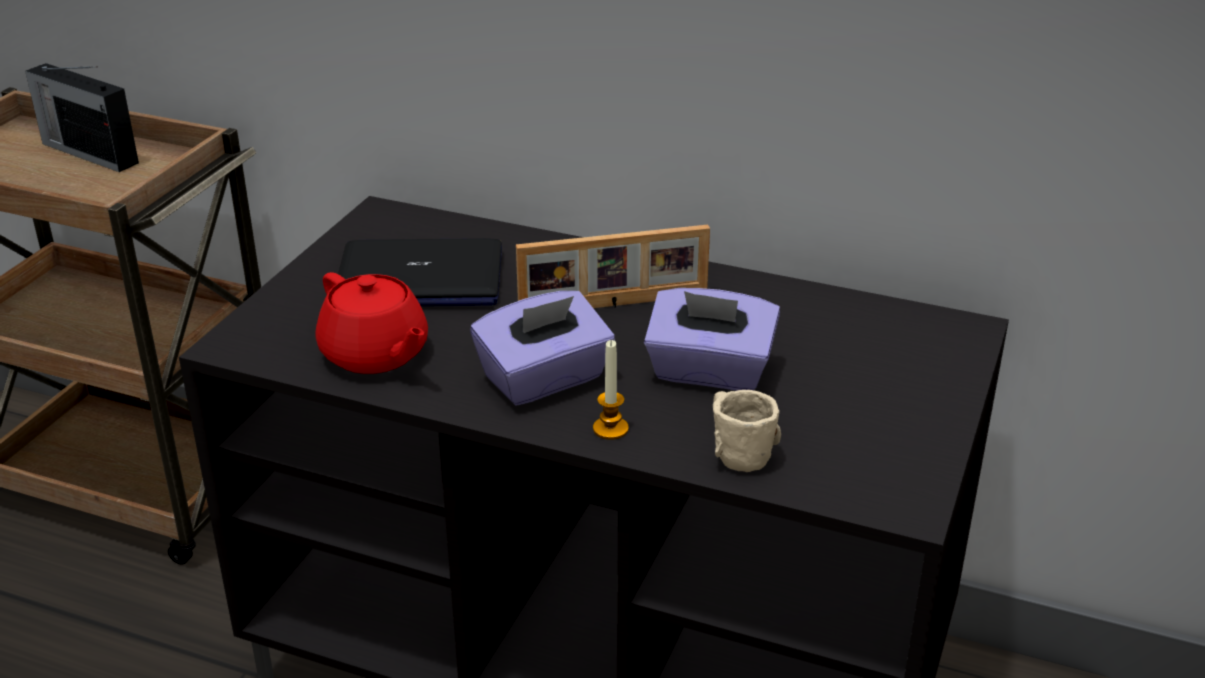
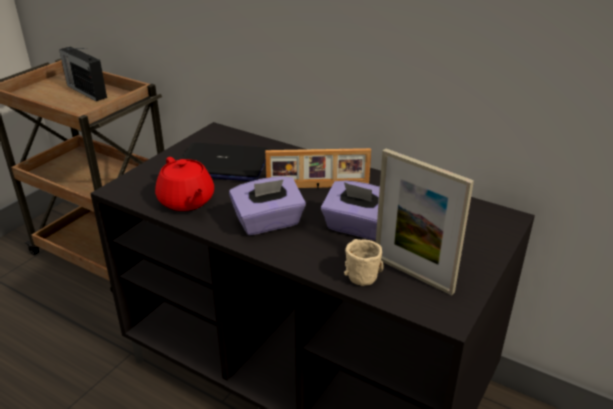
camera: 10 degrees right, 0 degrees up
candle [593,340,629,440] -> none
none -> picture frame [376,148,474,295]

